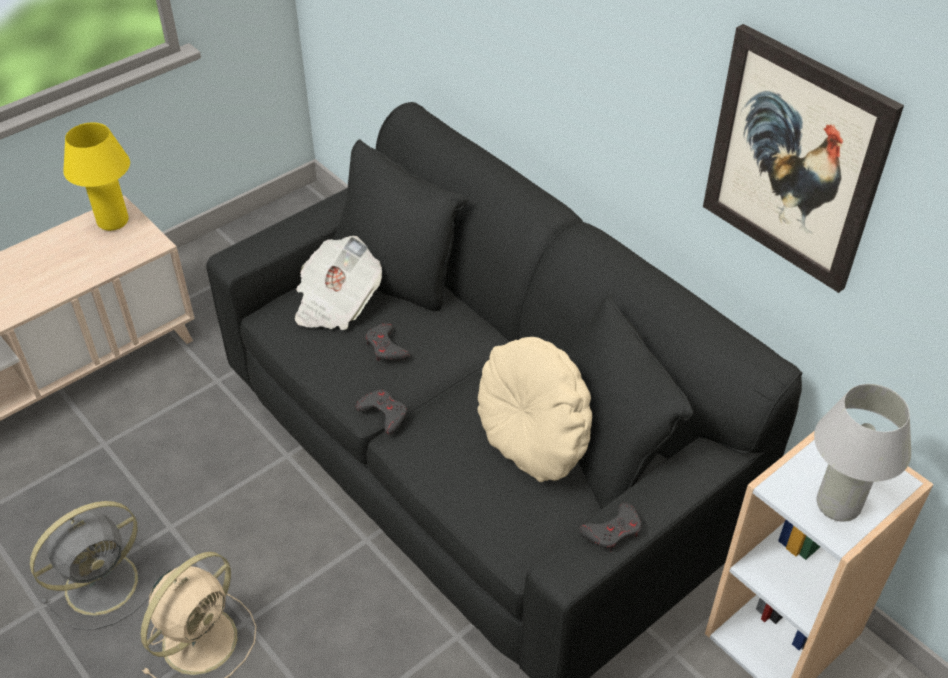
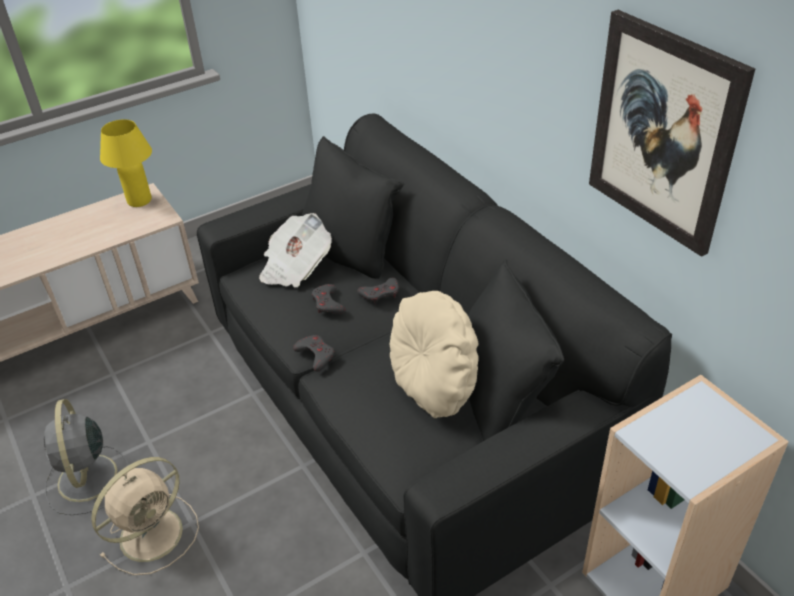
camera: 10 degrees right, 5 degrees down
grey fan [30,501,156,630] -> grey fan turned 105 degrees clockwise [44,399,129,515]
grey game controller [579,503,642,552] -> grey game controller moved to [357,278,399,304]
white table lamp [814,384,911,522] -> none

